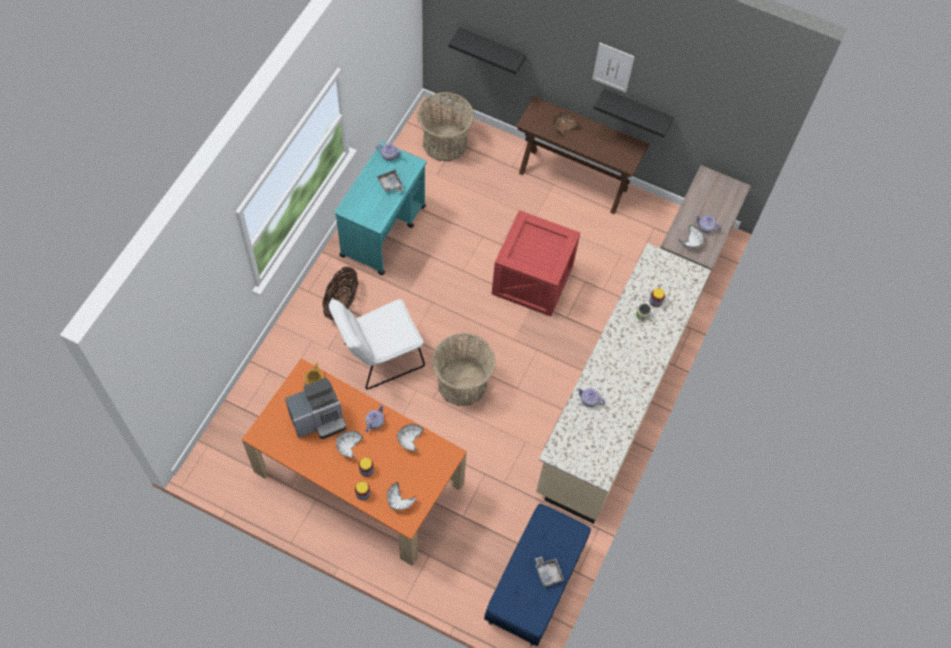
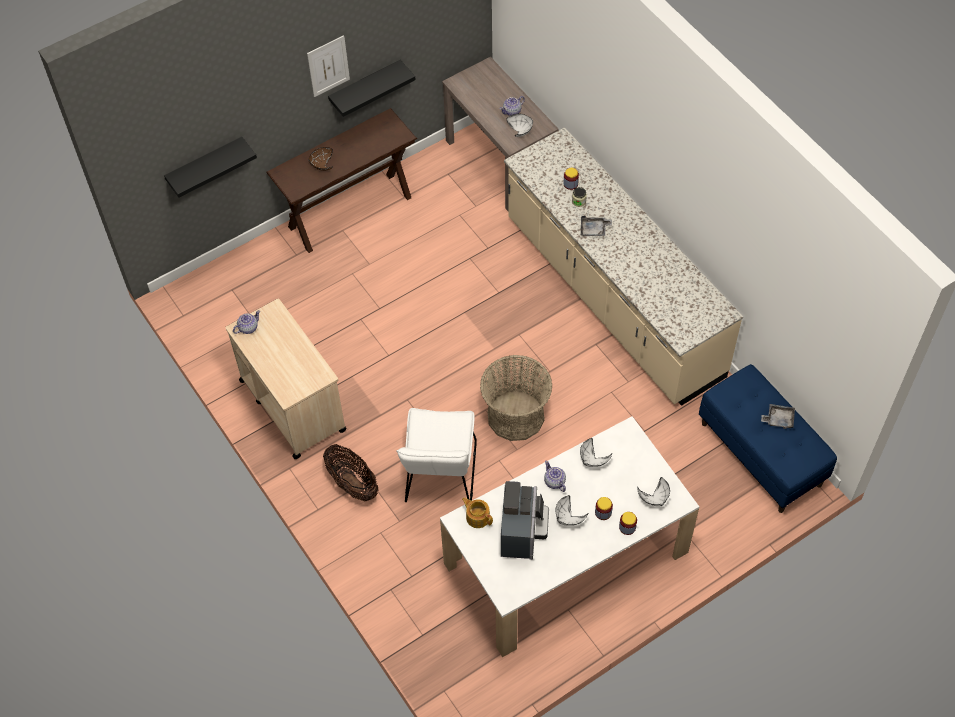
camera: 55 degrees left, 5 degrees down
orange dining table [242,358,467,566] -> white dining table [440,416,699,657]
turquoise cart [335,142,426,275] -> beige cart [225,298,347,459]
grey tray [377,169,404,192] -> grey tray moved to [581,216,612,236]
basket [417,92,474,162] -> none
crate [492,210,580,317] -> none
teapot [577,388,605,407] -> none

